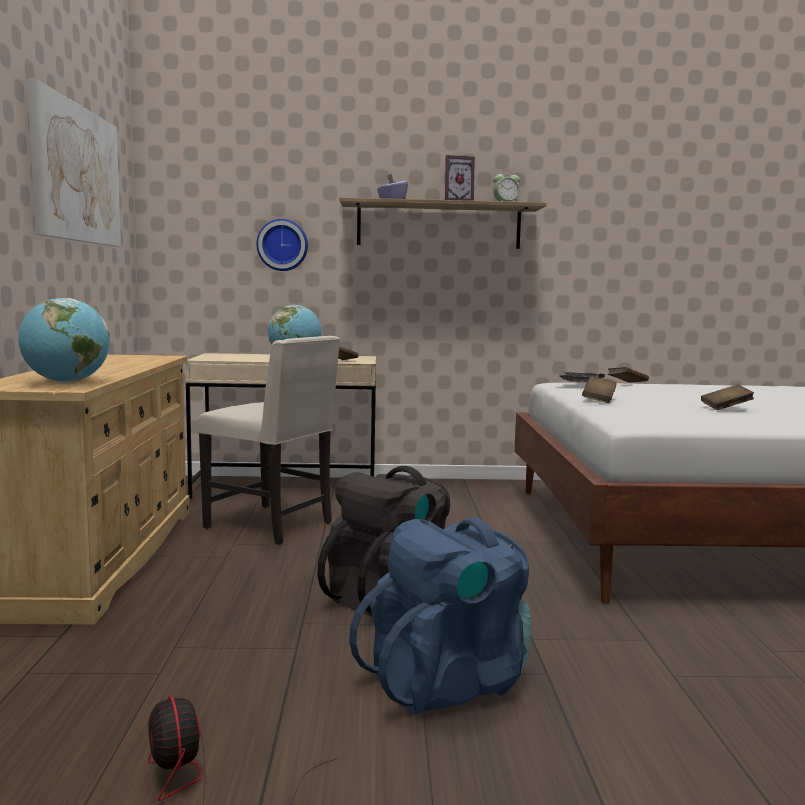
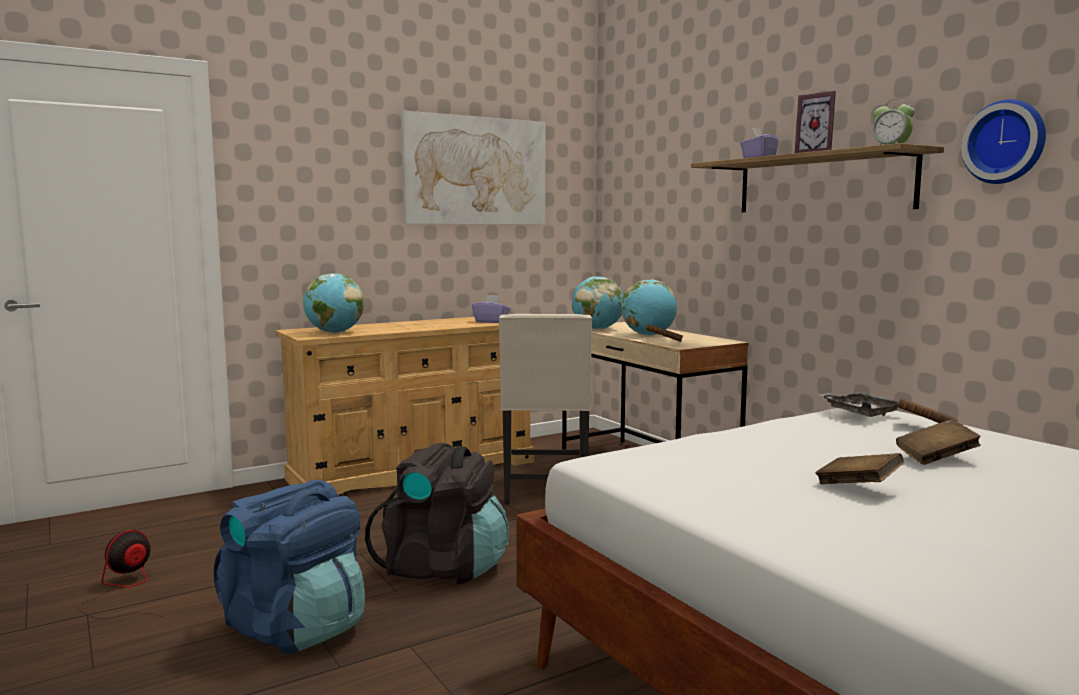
camera: 60 degrees right, 0 degrees up
wall clock [257,219,308,271] -> wall clock moved to [961,99,1046,184]
brown book [582,376,617,403] -> brown book moved to [896,419,981,465]
none -> purple tissue box [472,295,510,323]
none -> globe [572,276,623,330]

